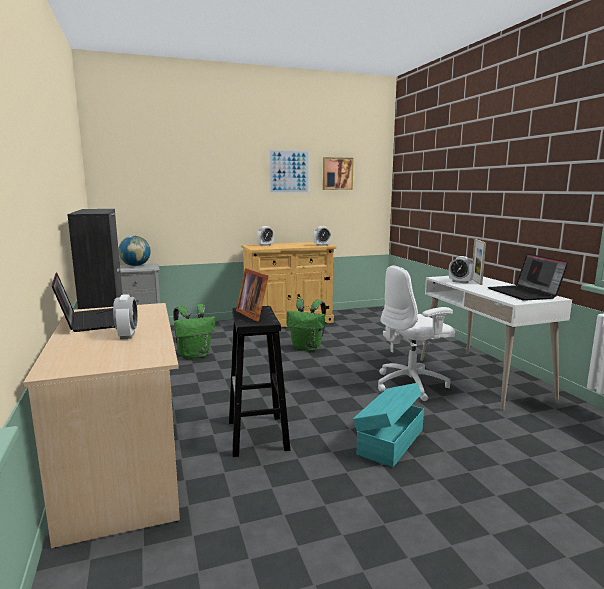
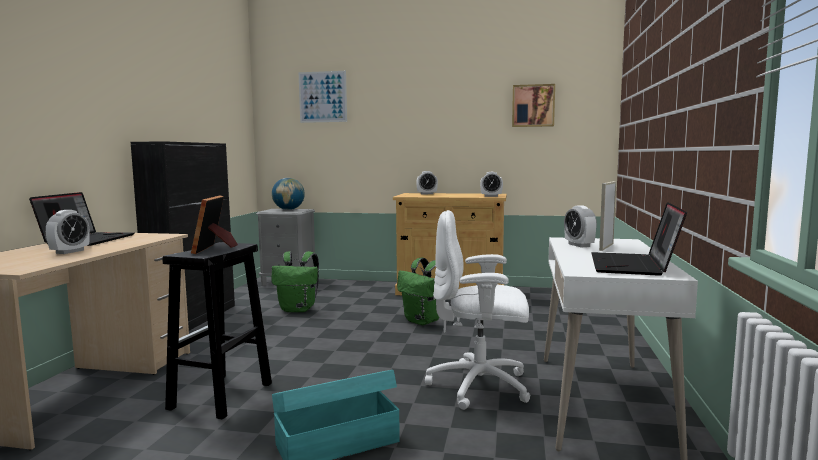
camera: 30 degrees right, 5 degrees down
picture [269,149,309,193] -> picture moved to [299,71,347,123]

